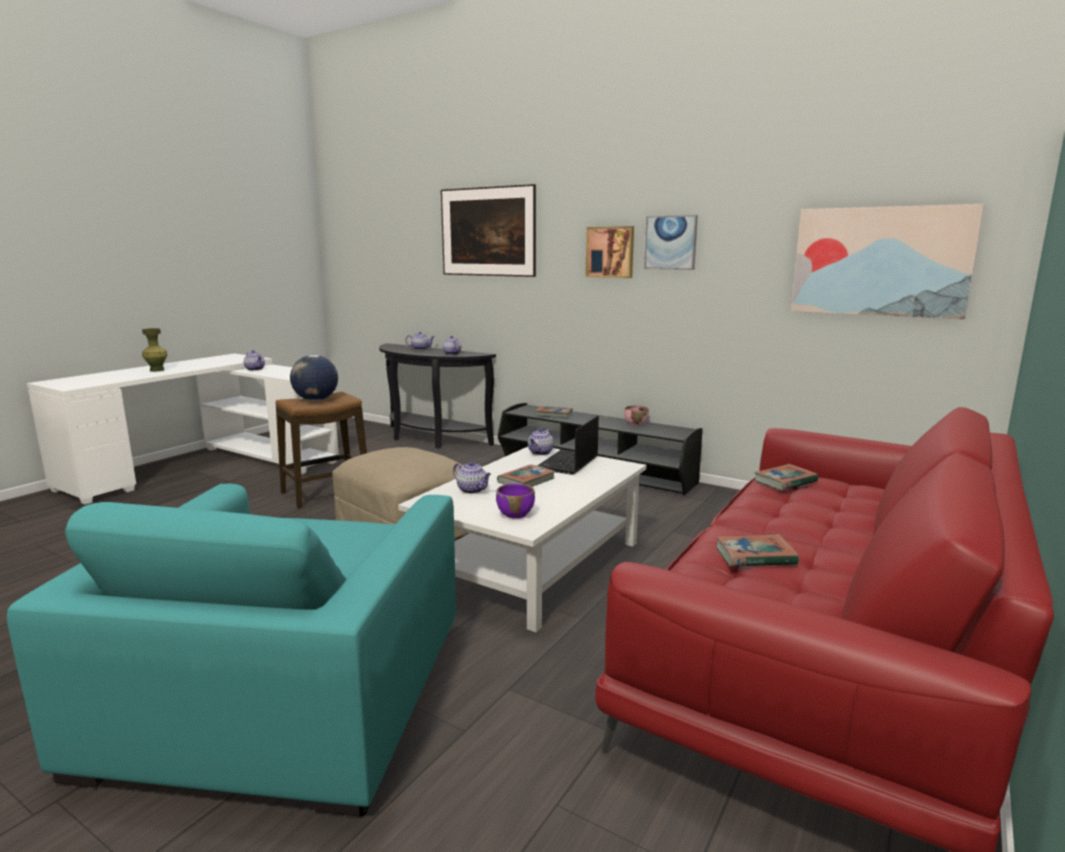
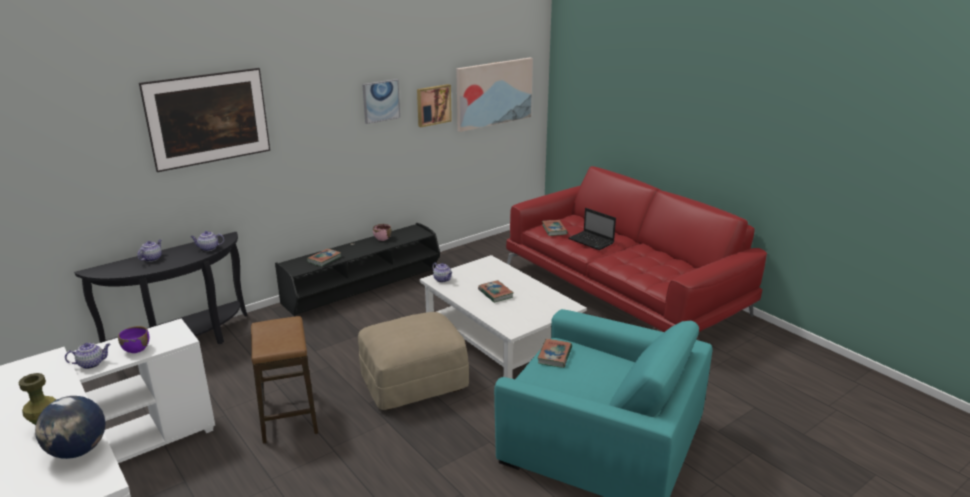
camera: 70 degrees left, 10 degrees up
globe [290,355,338,401] -> globe moved to [35,396,106,459]
teapot [453,461,491,494] -> none
purple bowl [496,483,535,519] -> purple bowl moved to [118,326,149,353]
laptop [537,416,599,475] -> laptop moved to [569,208,616,250]
picture [585,226,634,278] -> picture moved to [417,84,452,127]
book [716,534,799,566] -> book moved to [537,338,572,368]

